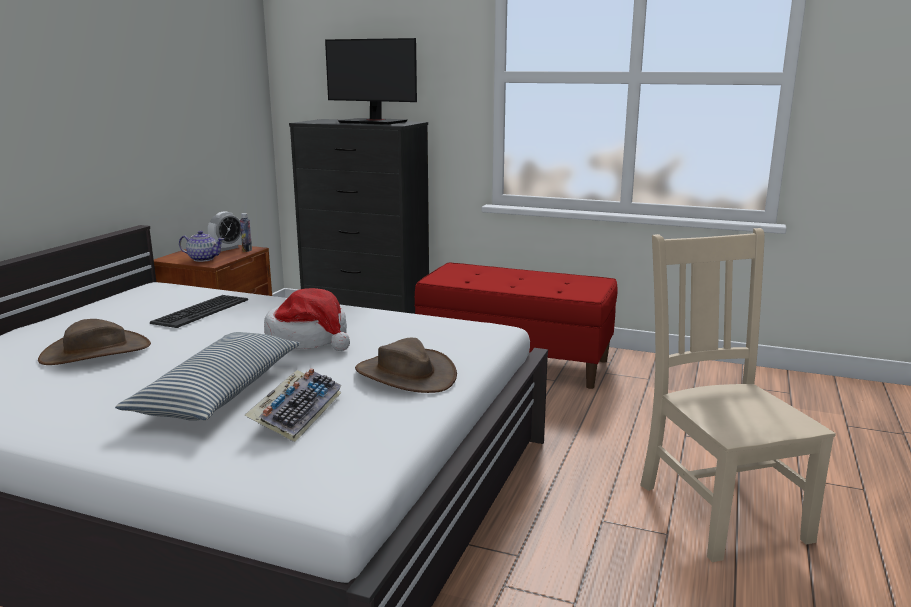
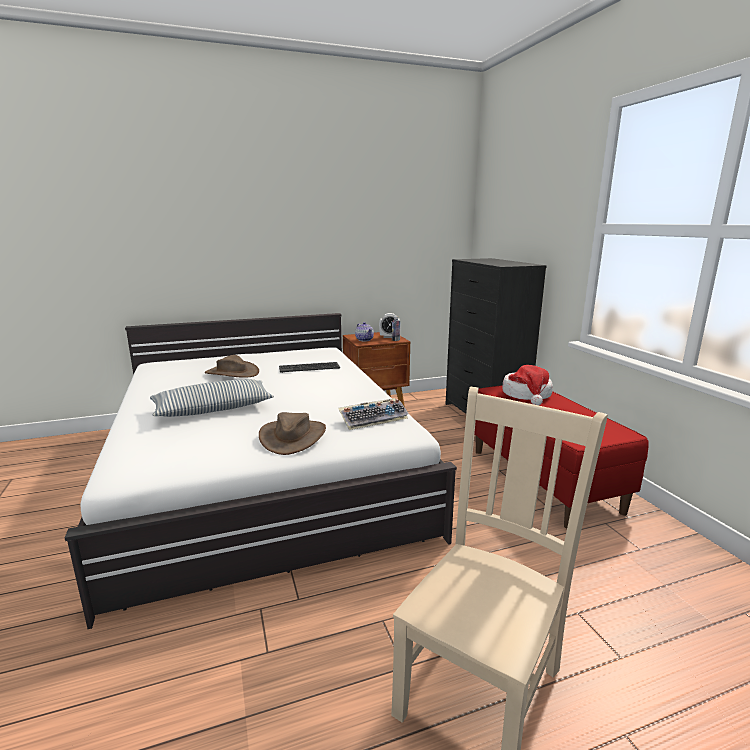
camera: 50 degrees right, 0 degrees up
keyboard [244,368,342,442] -> keyboard moved to [338,398,409,430]
hat [264,288,350,351] -> hat moved to [503,365,553,406]
monitor [325,38,417,125] -> none

